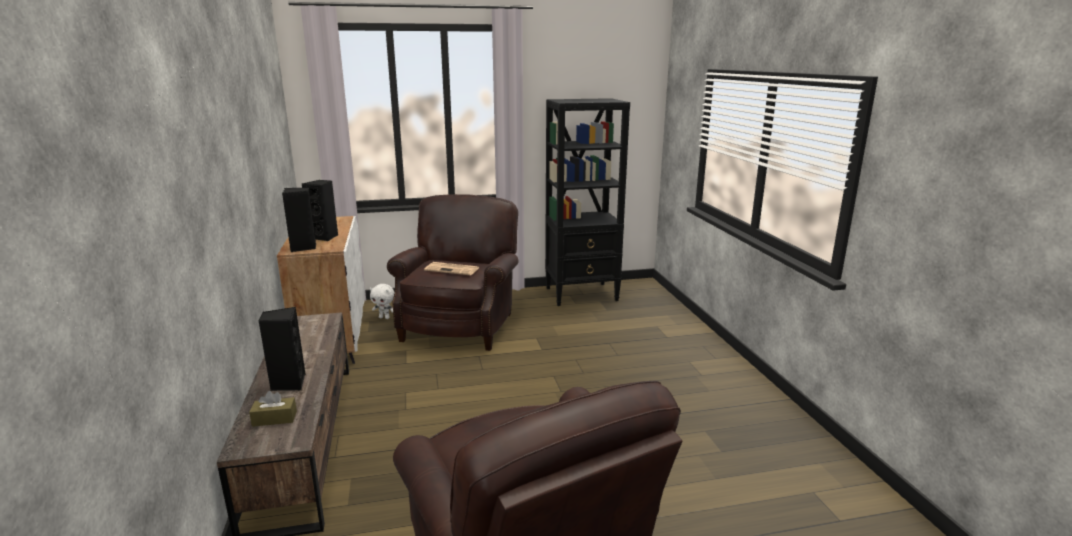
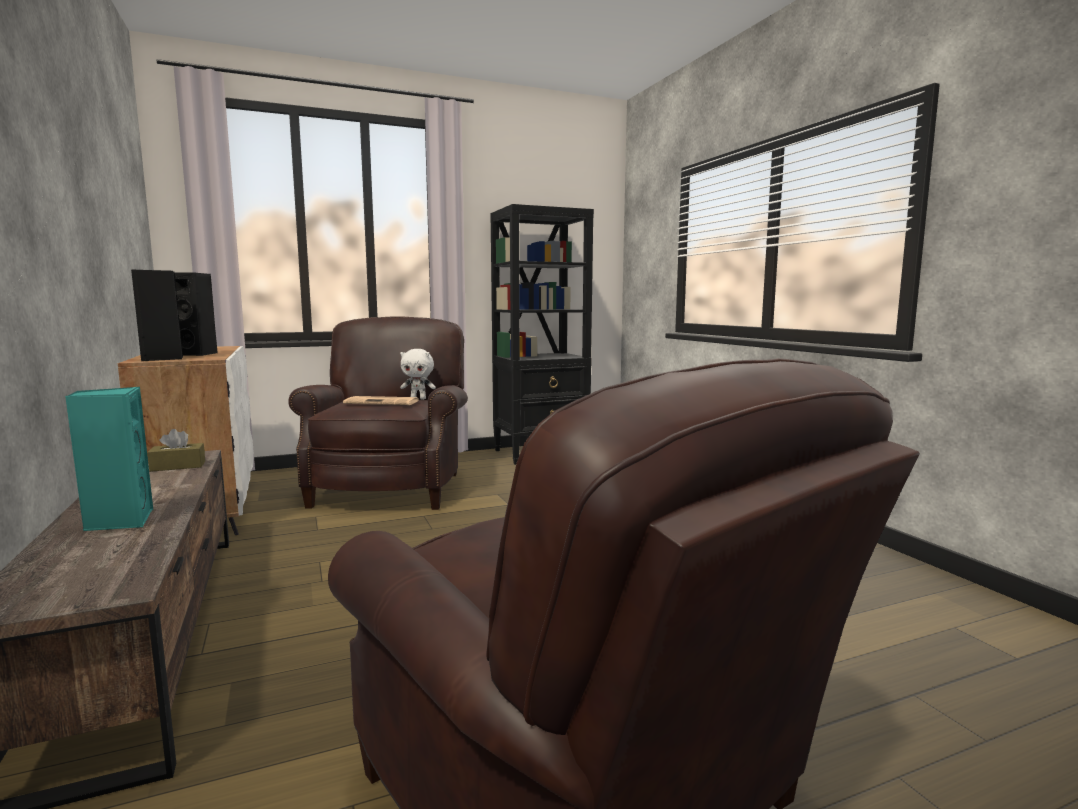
camera: 10 degrees left, 10 degrees down
brown tissue box [249,391,297,427] -> brown tissue box moved to [147,429,205,472]
black speaker [258,307,306,391] -> turquoise speaker [65,387,153,531]
white plush toy [370,284,394,319] -> white plush toy moved to [400,349,436,400]

